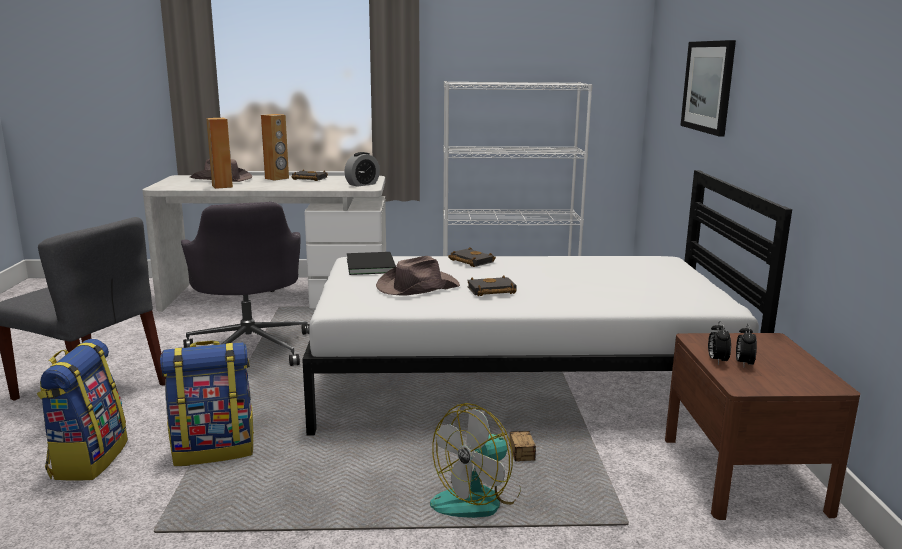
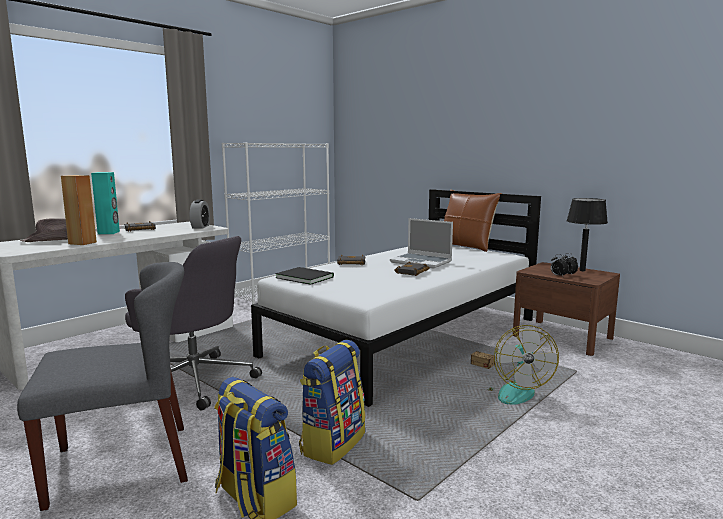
camera: 45 degrees left, 5 degrees down
brown speaker [261,114,289,181] -> turquoise speaker [91,172,120,234]
brown hat [376,256,460,295] -> none
picture [680,40,736,136] -> none
none -> laptop [390,218,453,269]
none -> brown pillow [444,190,502,252]
none -> black table lamp [567,198,608,271]

